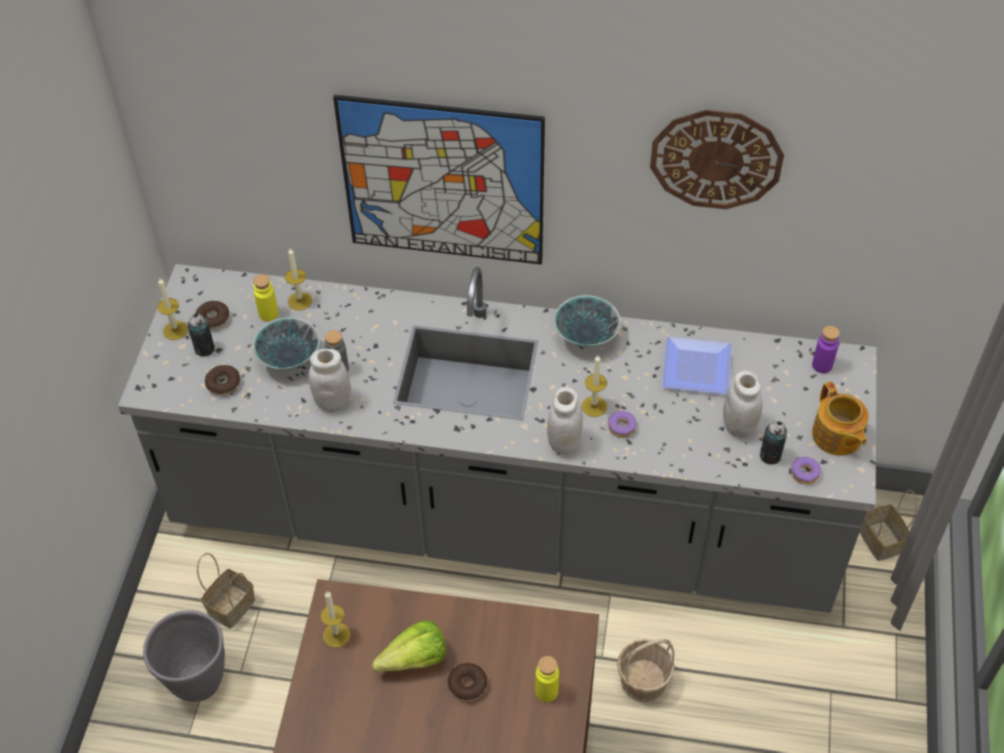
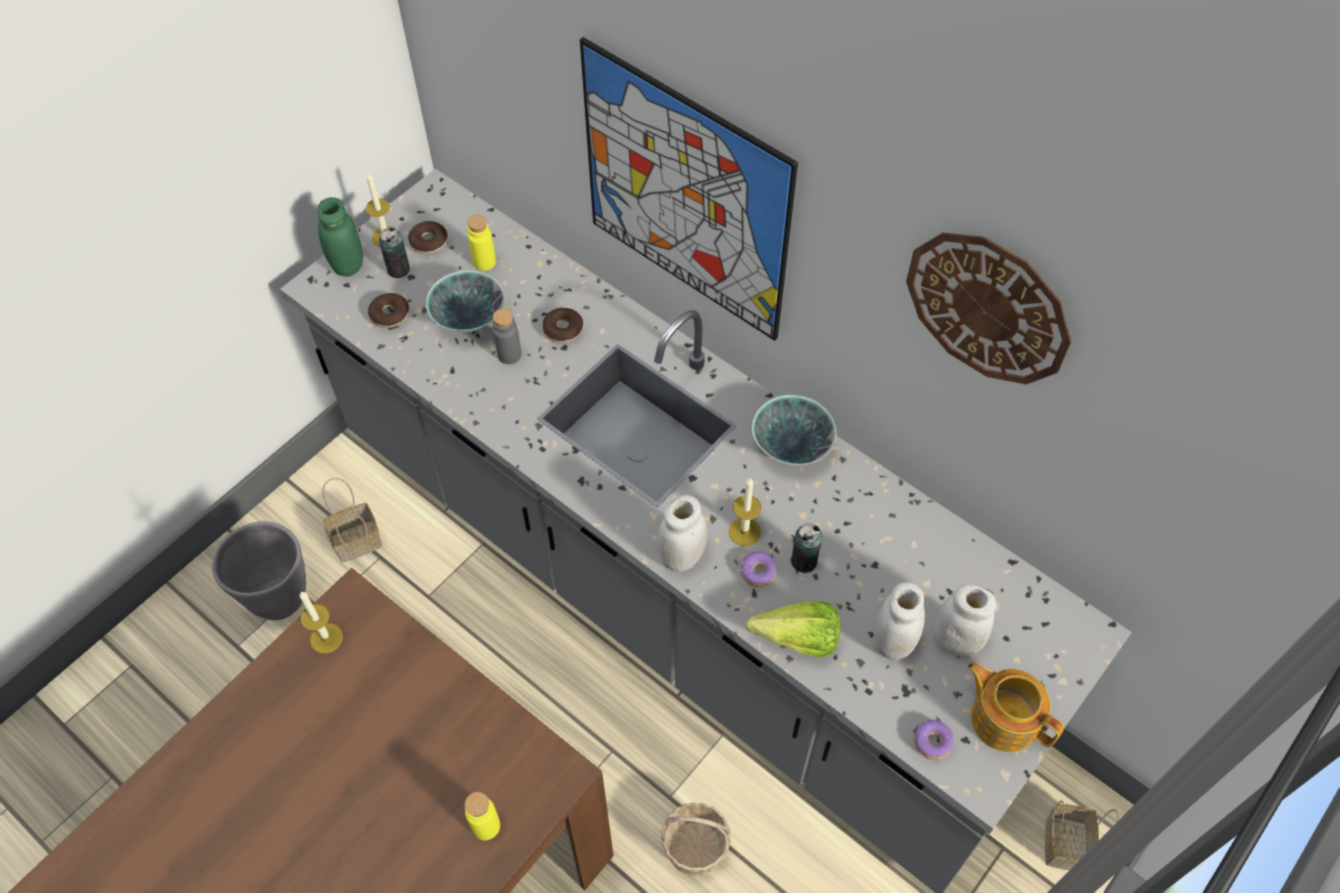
camera: 30 degrees right, 5 degrees up
candle [285,248,312,310] -> none
white jar [309,349,351,411] -> white jar moved to [935,584,996,657]
lettuce [372,620,446,672] -> lettuce moved to [746,602,840,657]
donut [448,663,487,701] -> donut moved to [543,308,583,343]
plate [662,336,732,394] -> none
can [760,421,787,465] -> can moved to [790,523,823,573]
purple bottle [812,326,840,373] -> none
teapot [812,381,869,456] -> teapot turned 120 degrees clockwise [967,662,1064,752]
none -> green jar [317,197,363,277]

